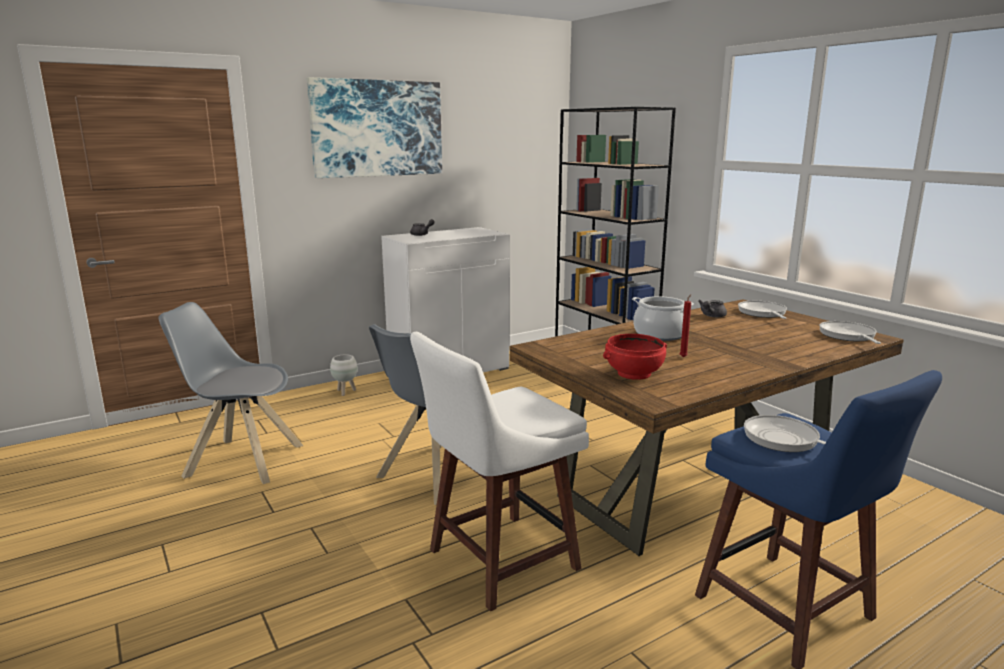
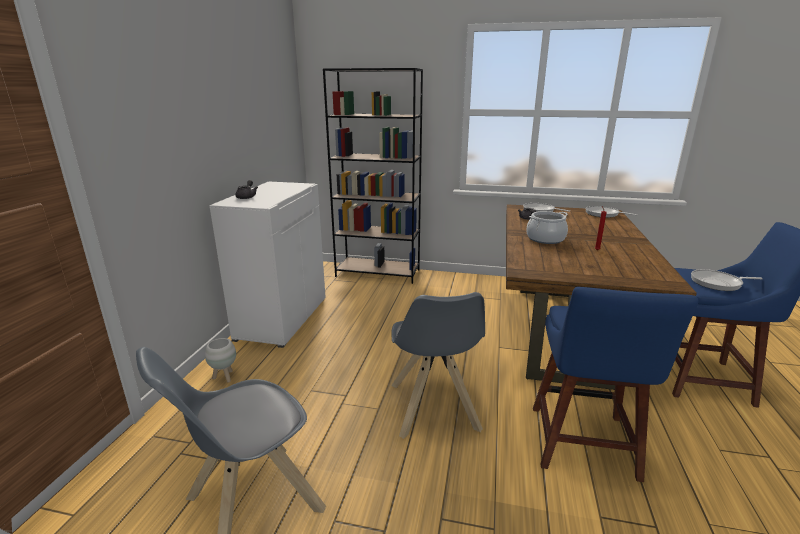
camera: 45 degrees left, 5 degrees up
picture [307,77,442,178] -> none
white stool [410,332,589,611] -> blue stool [533,287,699,482]
red bowl [603,334,667,380] -> none

